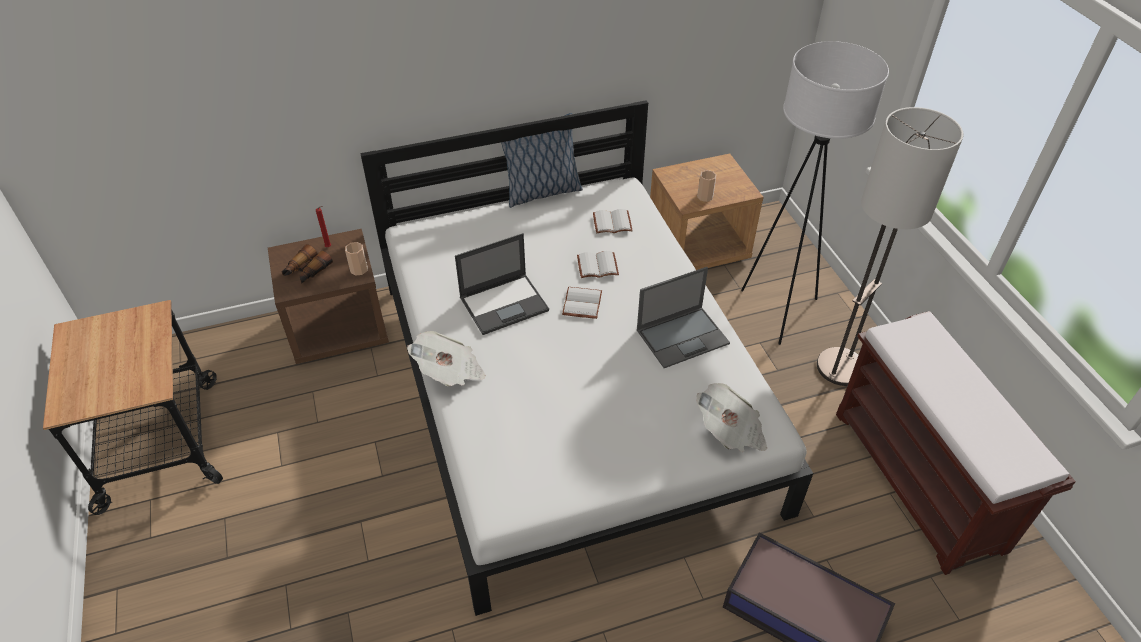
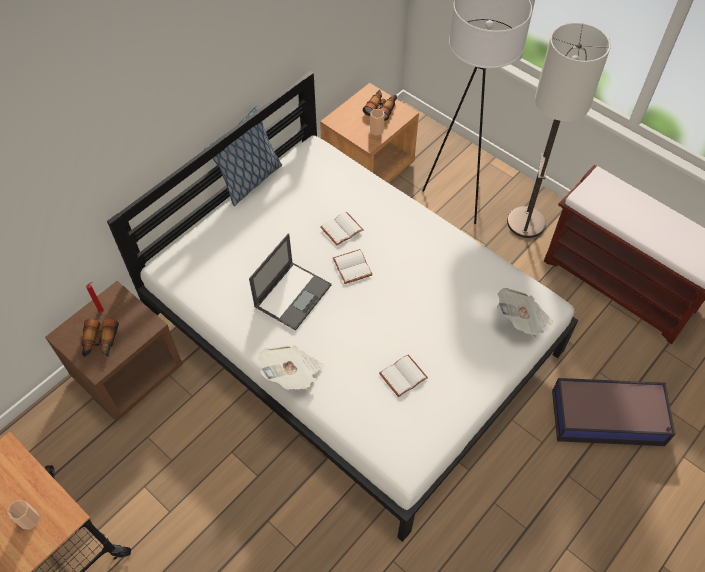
camera: 30 degrees left, 10 degrees up
cup [345,242,367,275] -> cup moved to [7,500,40,530]
white book [593,209,633,233] -> white book moved to [379,355,428,397]
laptop [637,267,730,368] -> none
none -> binoculars [363,90,397,121]

